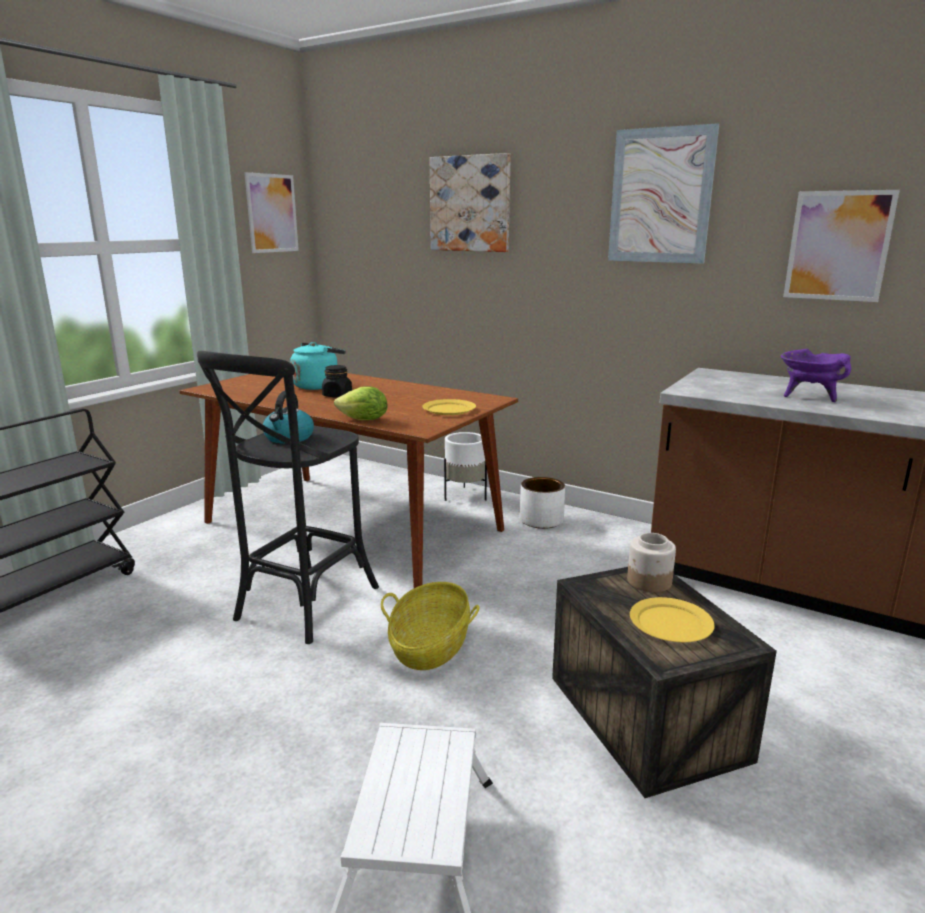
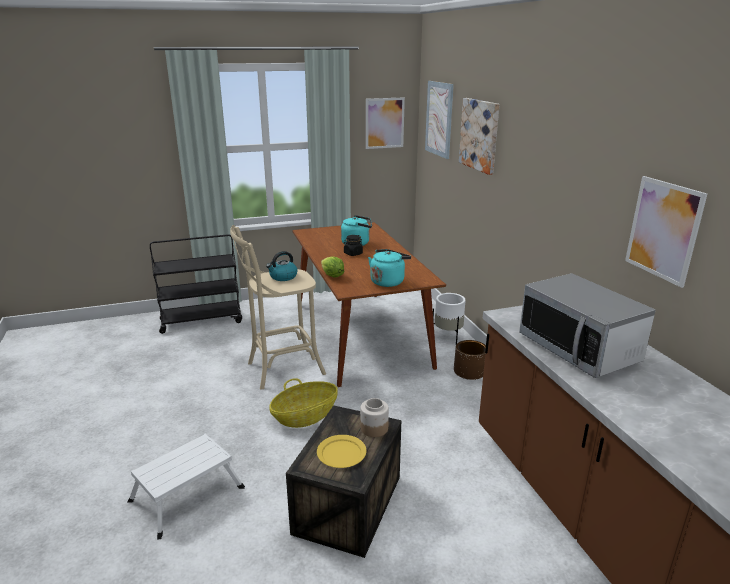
camera: 40 degrees right, 5 degrees up
black stool [197,351,379,644] -> beige stool [230,225,326,390]
yellow plate [422,399,476,415] -> turquoise kettle [368,249,411,287]
white planter [520,477,565,529] -> brown planter [454,340,486,380]
picture [608,123,719,264] -> picture moved to [425,81,454,159]
purple cooking pot [781,349,851,403] -> microwave [519,273,656,378]

